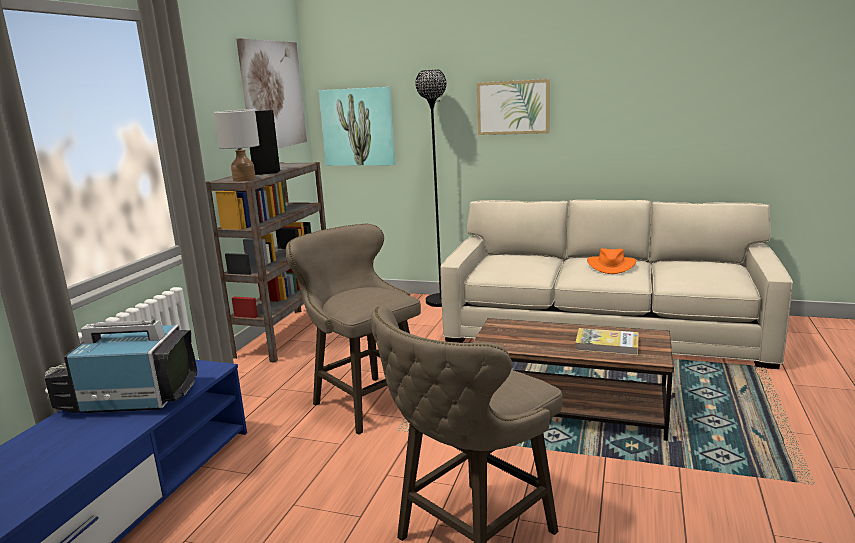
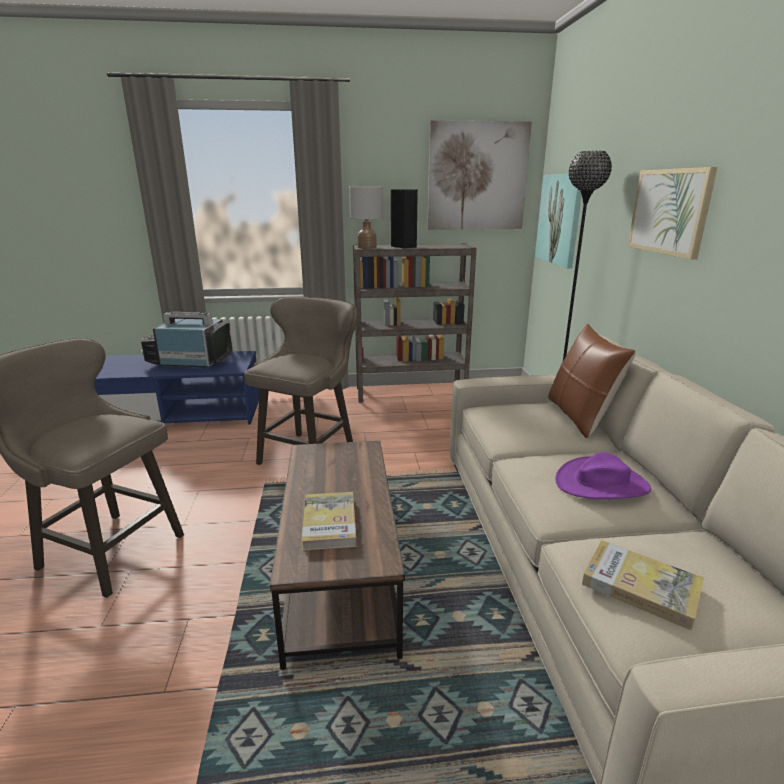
camera: 65 degrees right, 5 degrees up
television [45,319,197,413] -> television turned 60 degrees counterclockwise [141,312,232,368]
orange hat [587,248,636,274] -> purple hat [555,452,651,499]
none -> brown pillow [548,323,635,438]
none -> book [582,540,704,630]

